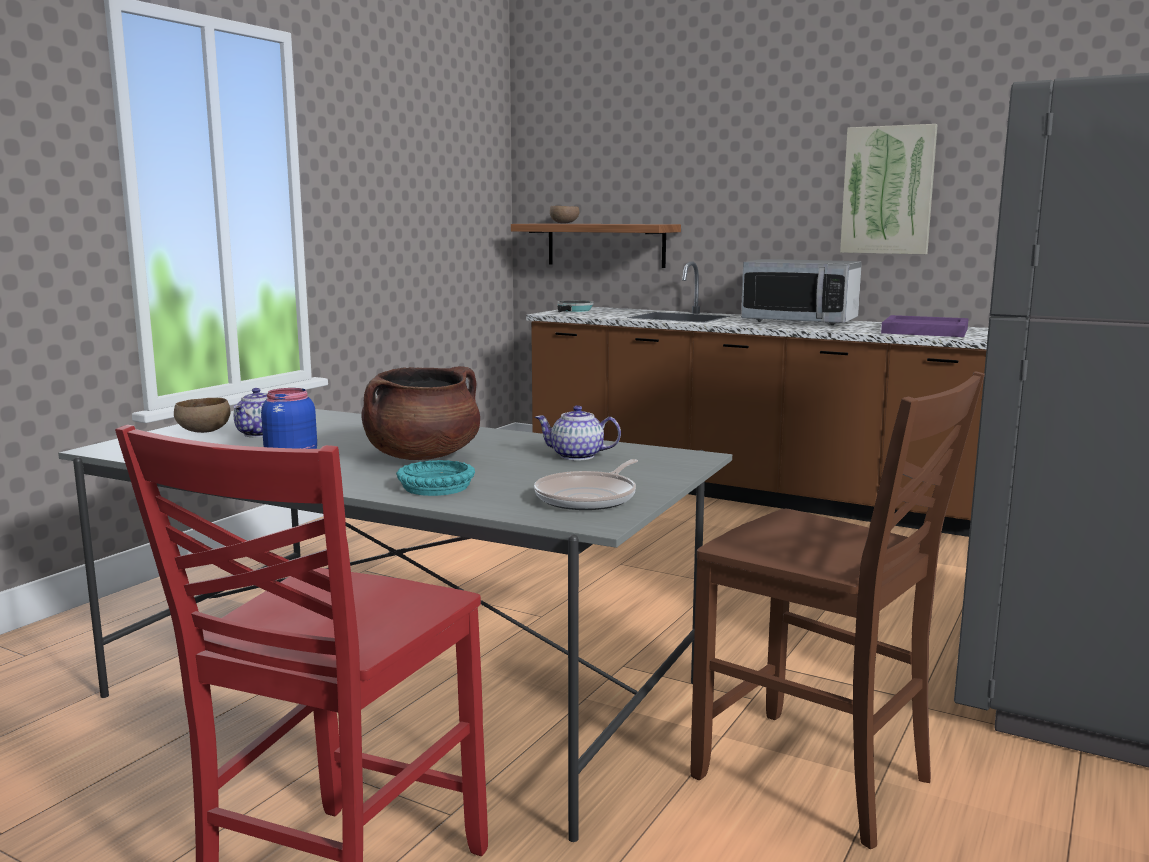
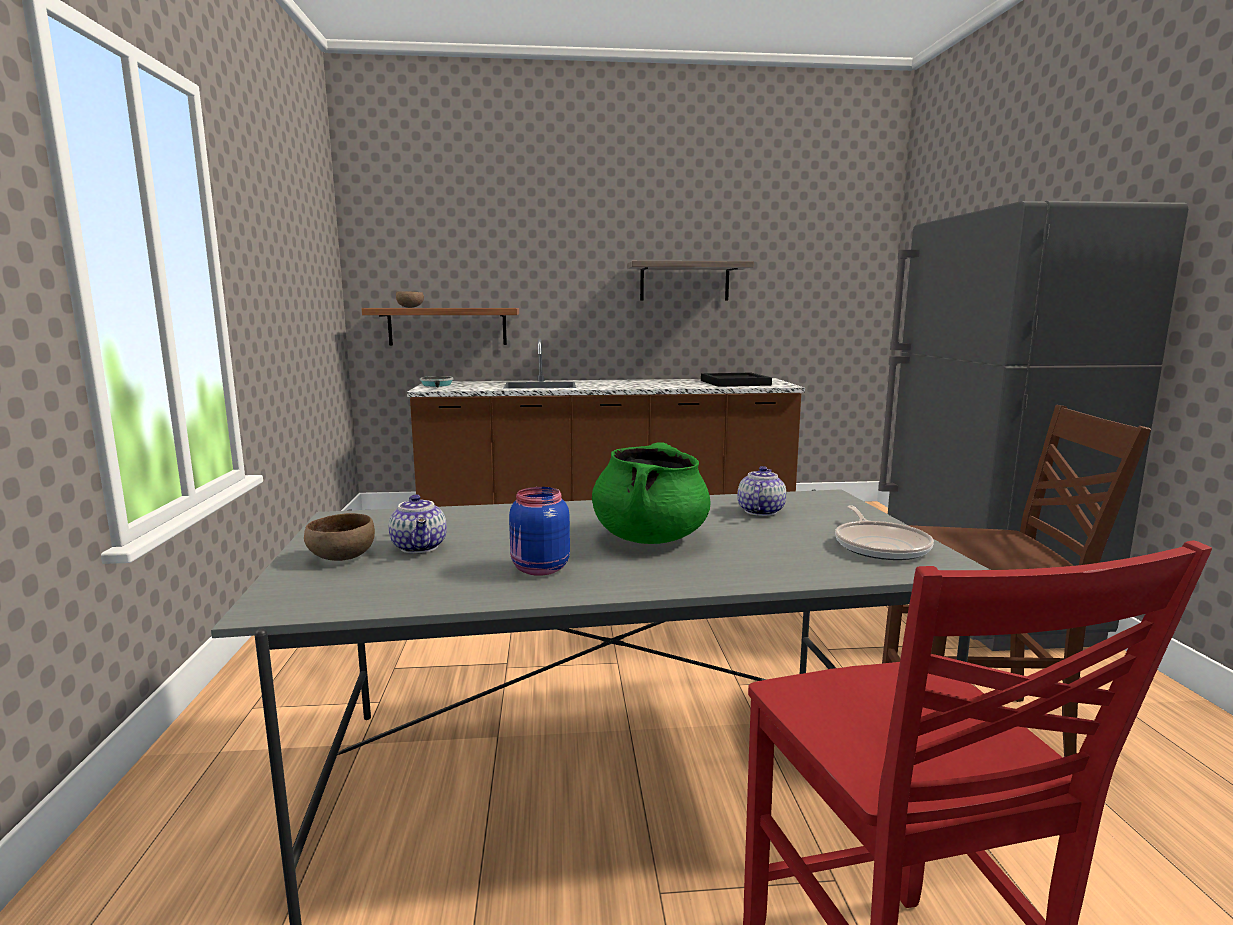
camera: 35 degrees left, 0 degrees up
brown cooking pot [361,366,480,460] -> green cooking pot [592,442,710,544]
turquoise bowl [396,460,475,496] -> none
teapot [535,405,621,460] -> teapot turned 135 degrees clockwise [737,466,786,516]
microwave [741,259,862,325] -> none
picture [840,124,938,254] -> shelf [627,261,754,301]
purple tray [881,315,969,337] -> black tray [701,373,772,387]

